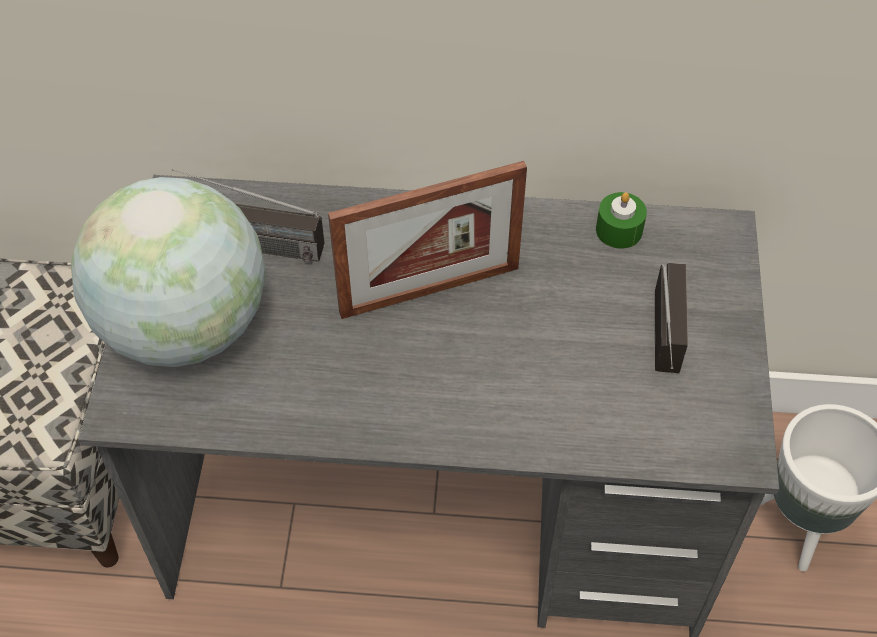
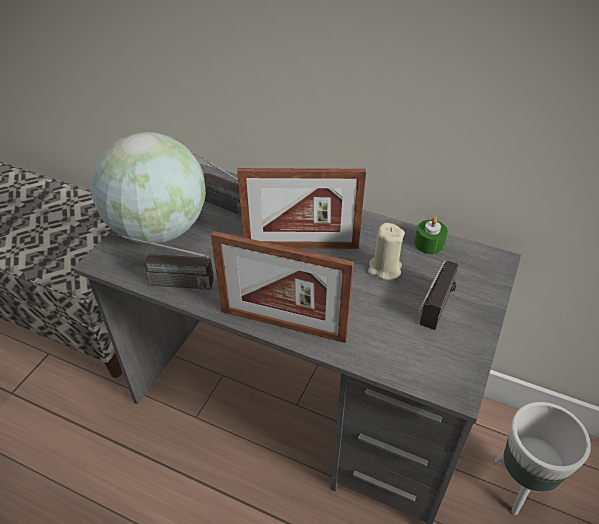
camera: 20 degrees right, 10 degrees down
none -> radio [108,232,214,290]
none -> picture frame [211,231,354,343]
none -> beige candle [368,223,405,280]

